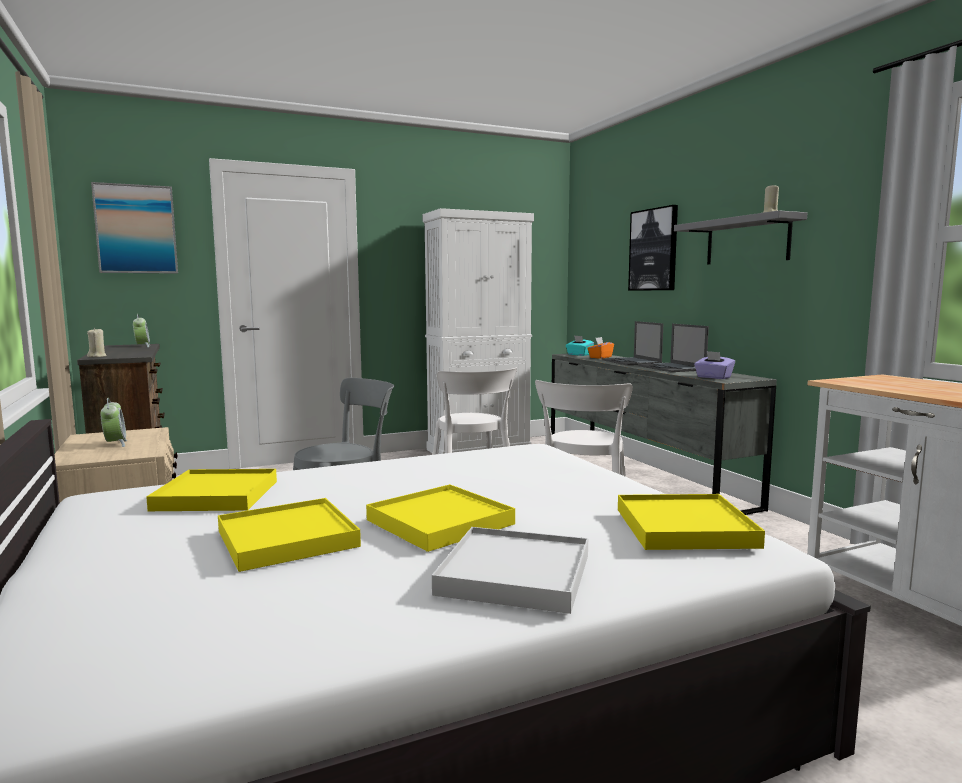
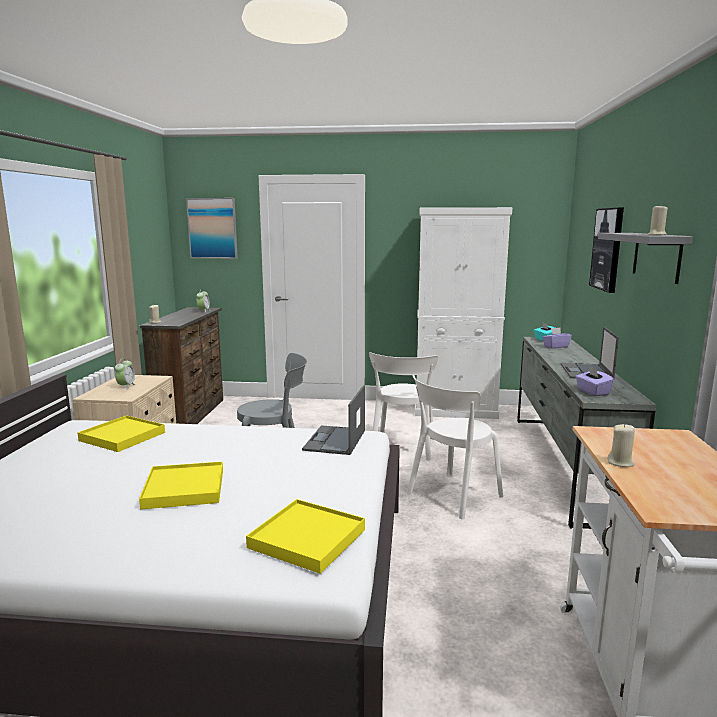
camera: 30 degrees right, 5 degrees up
yellow tray [218,498,361,572] -> none
white tray [432,527,588,614] -> none
orange tissue box [587,337,614,359] -> purple tissue box [542,327,572,349]
laptop [602,321,663,366] -> laptop moved to [302,385,365,455]
none -> beige candle [607,423,635,467]

